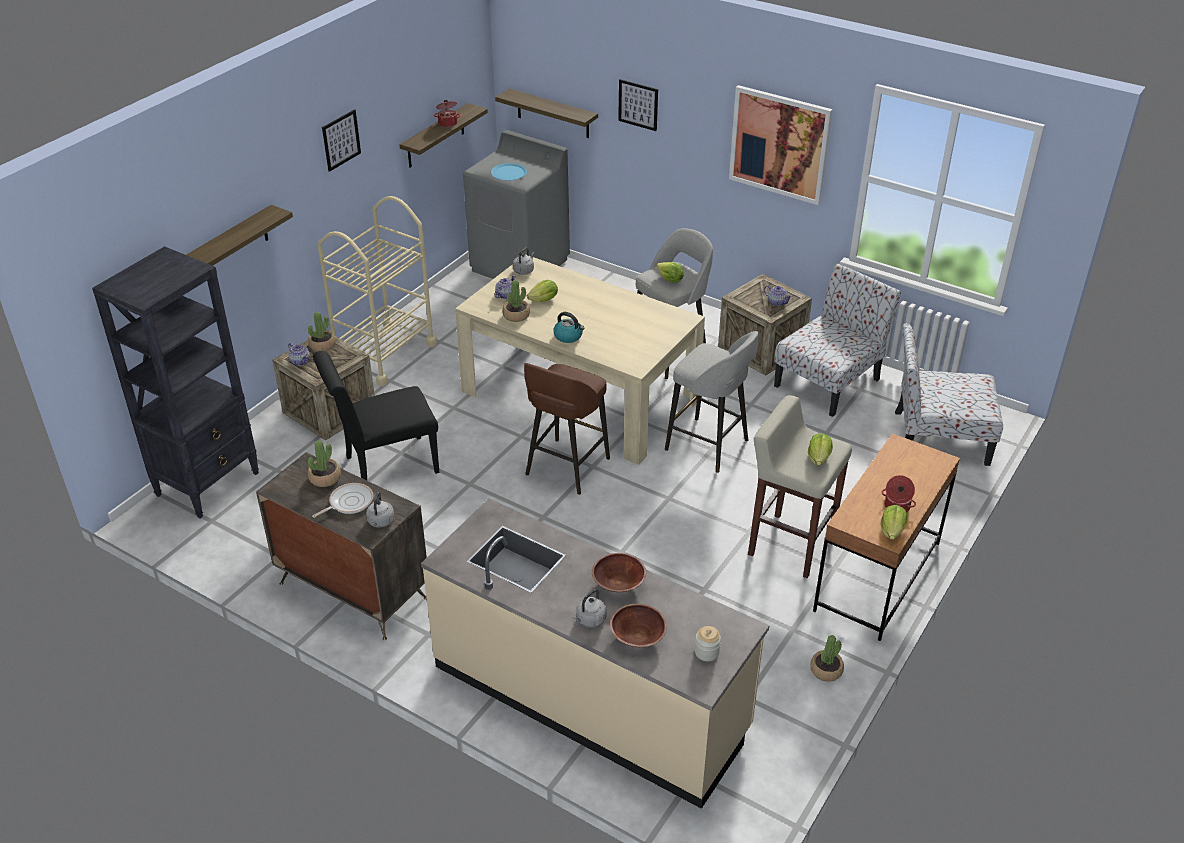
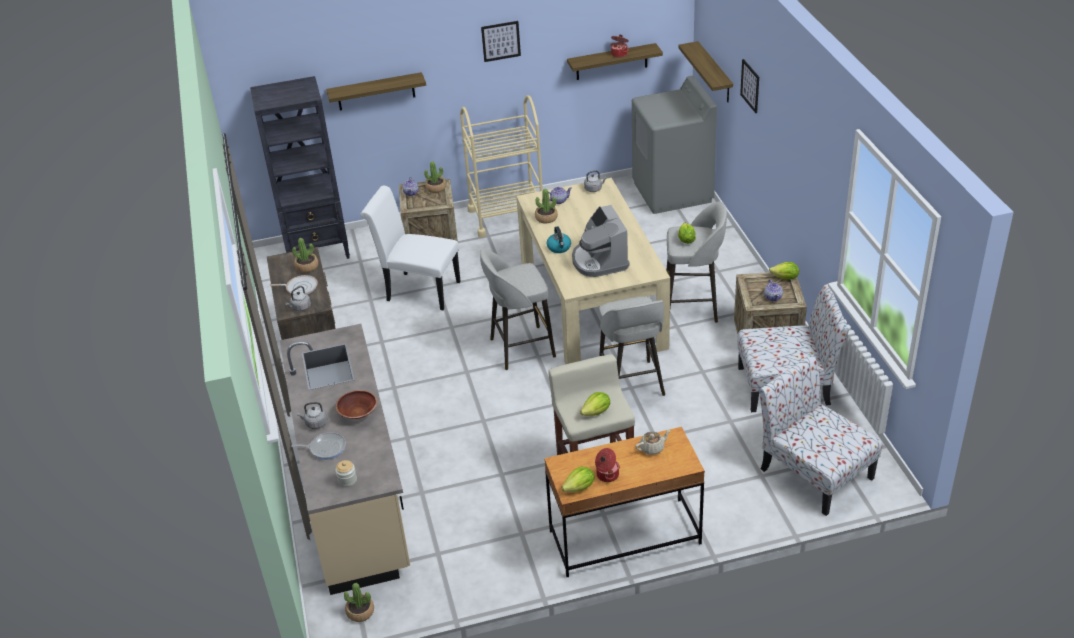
camera: 45 degrees right, 0 degrees up
black chair [313,351,439,480] -> white chair [360,185,461,310]
blue plate [491,163,527,180] -> none
brown stool [524,363,610,495] -> grey stool [480,249,556,370]
lettuce [527,280,558,302] -> lettuce moved to [769,262,799,279]
brown bowl [610,604,667,647] -> frying pan [291,432,346,460]
picture [729,85,833,205] -> none
potted plant [810,635,844,682] -> potted plant moved to [344,583,374,622]
none -> coffee machine [572,205,630,277]
none -> beige teapot [635,430,671,455]

